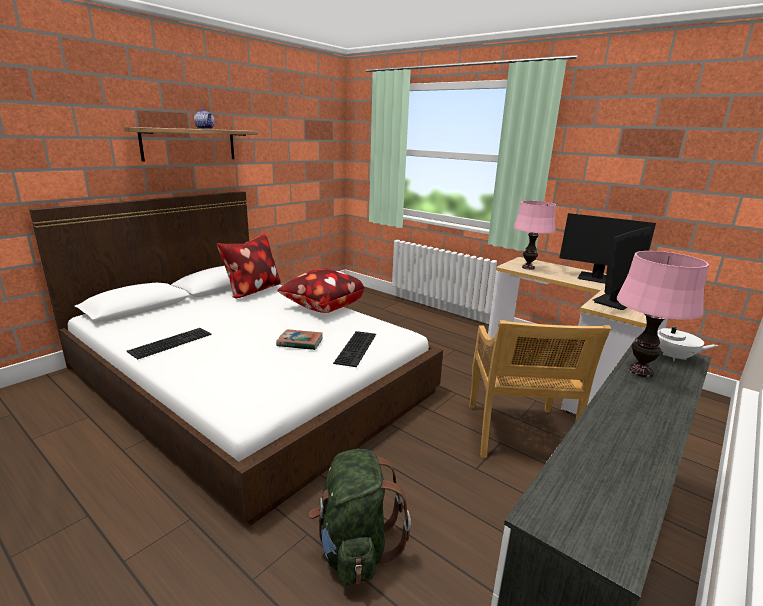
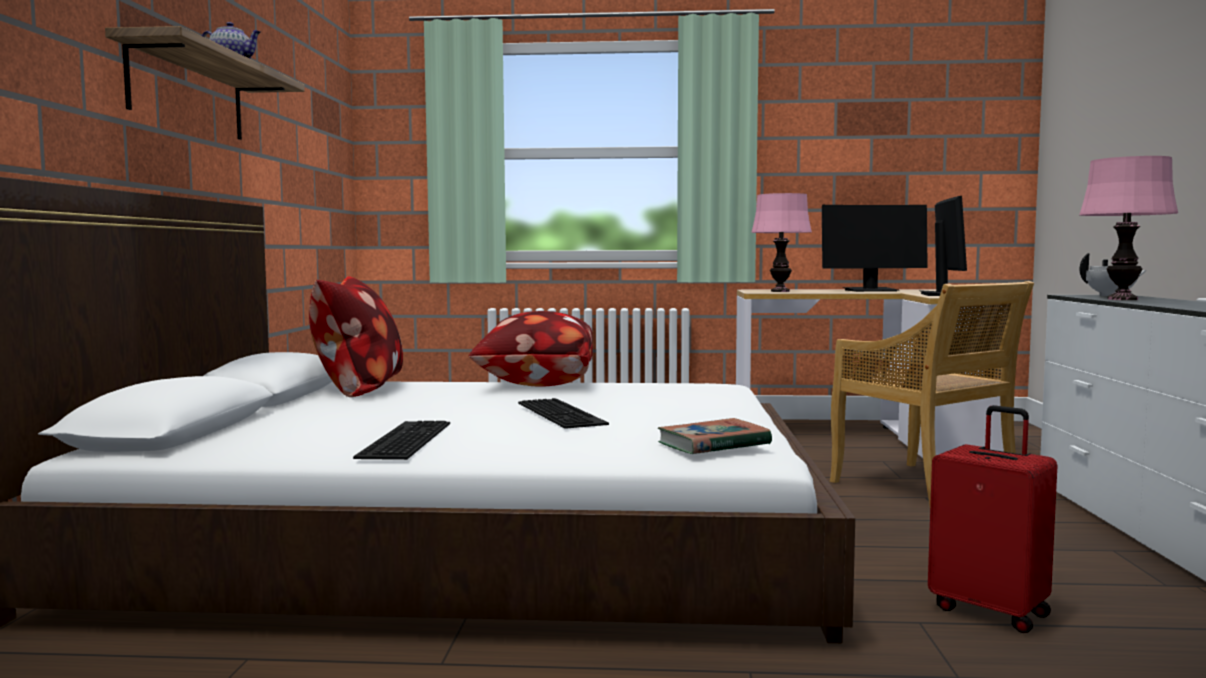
camera: 35 degrees left, 15 degrees down
book [276,329,323,350] -> book moved to [658,418,772,454]
green backpack [309,449,411,585] -> red suitcase [928,405,1058,633]
keyboard [333,331,376,367] -> keyboard moved to [518,398,609,429]

